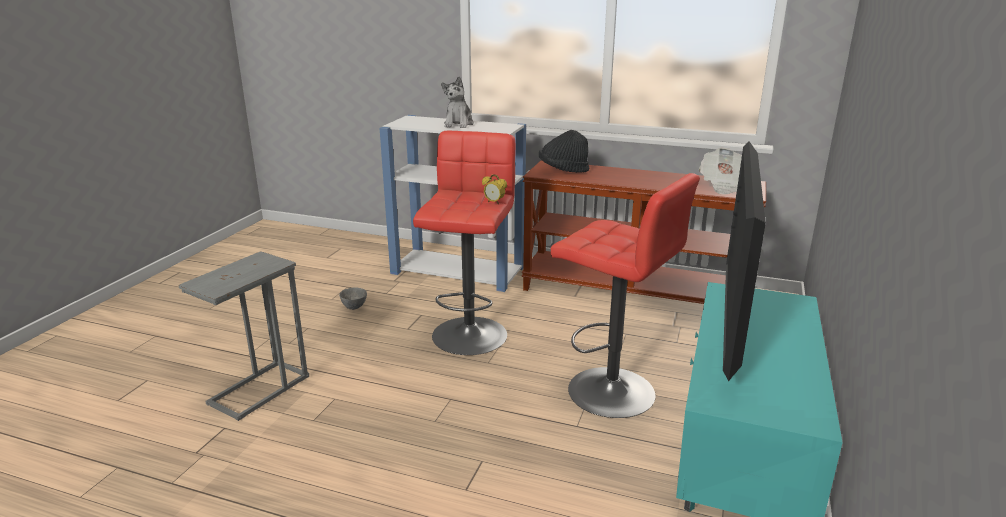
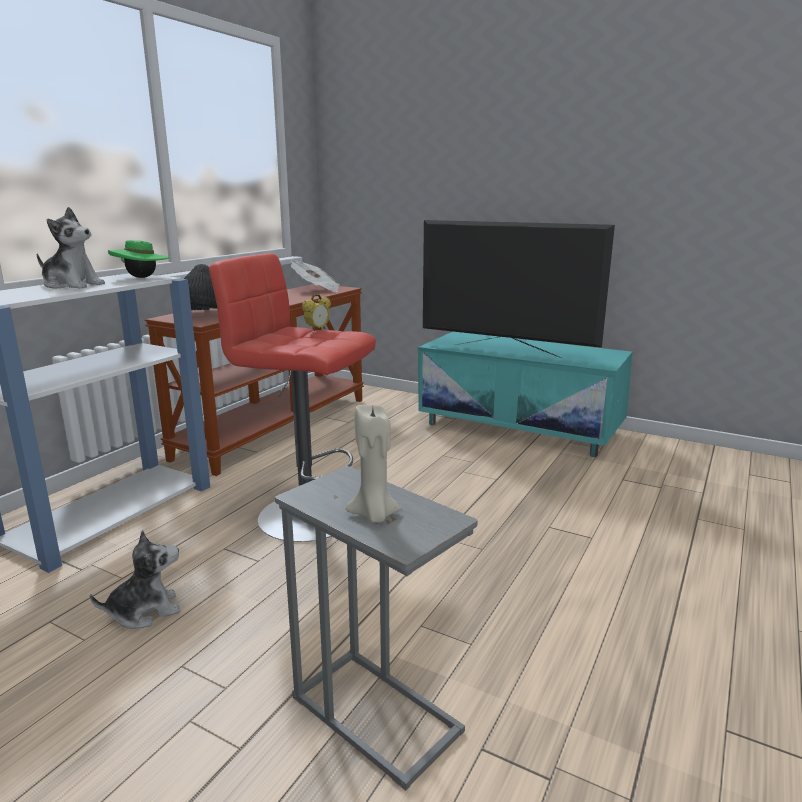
camera: 80 degrees left, 5 degrees down
grey bowl [339,287,367,310] -> plush toy [90,530,180,629]
red stool [551,173,700,418] -> none
none -> green hat [108,240,169,278]
none -> beige candle [346,405,402,523]

